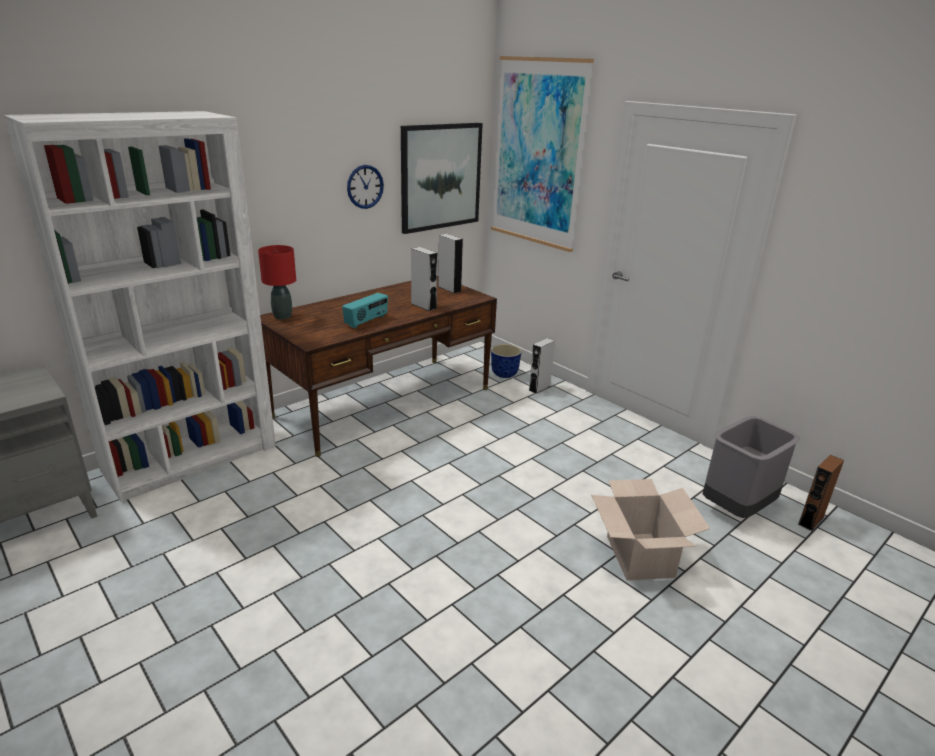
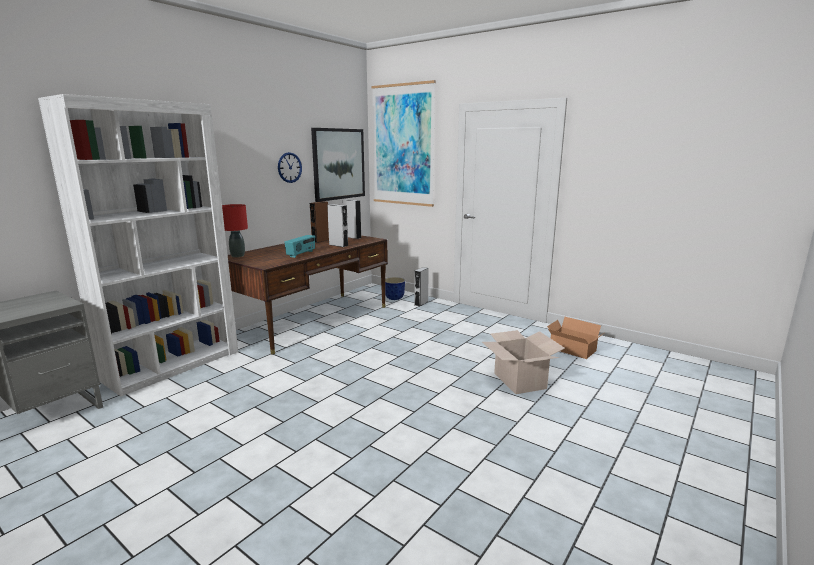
camera: 10 degrees left, 10 degrees down
grey trash can [703,416,800,518] -> cardboard box [547,317,604,359]
brown speaker [798,455,844,531] -> brown speaker moved to [310,201,329,243]

